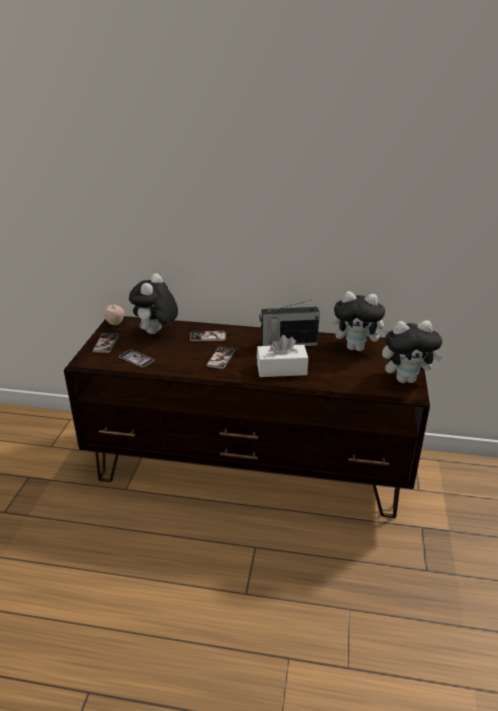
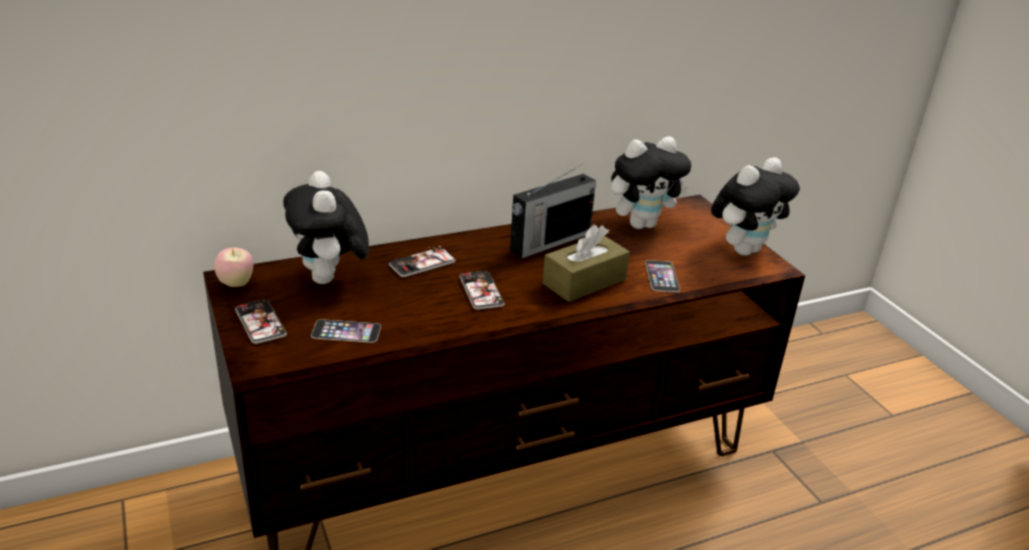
camera: 35 degrees left, 0 degrees up
white tissue box [257,335,308,377] -> brown tissue box [543,225,630,302]
none -> phone [645,260,680,292]

